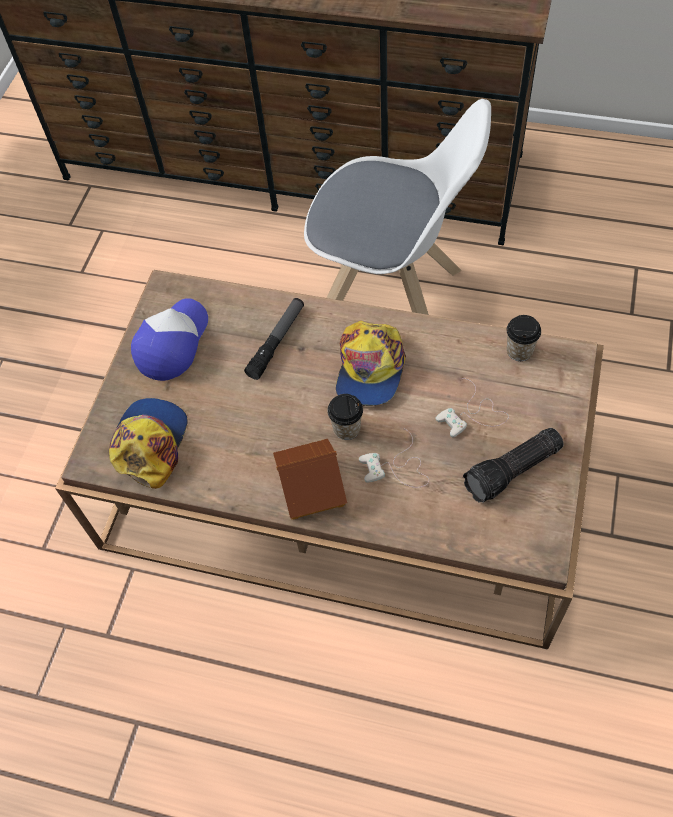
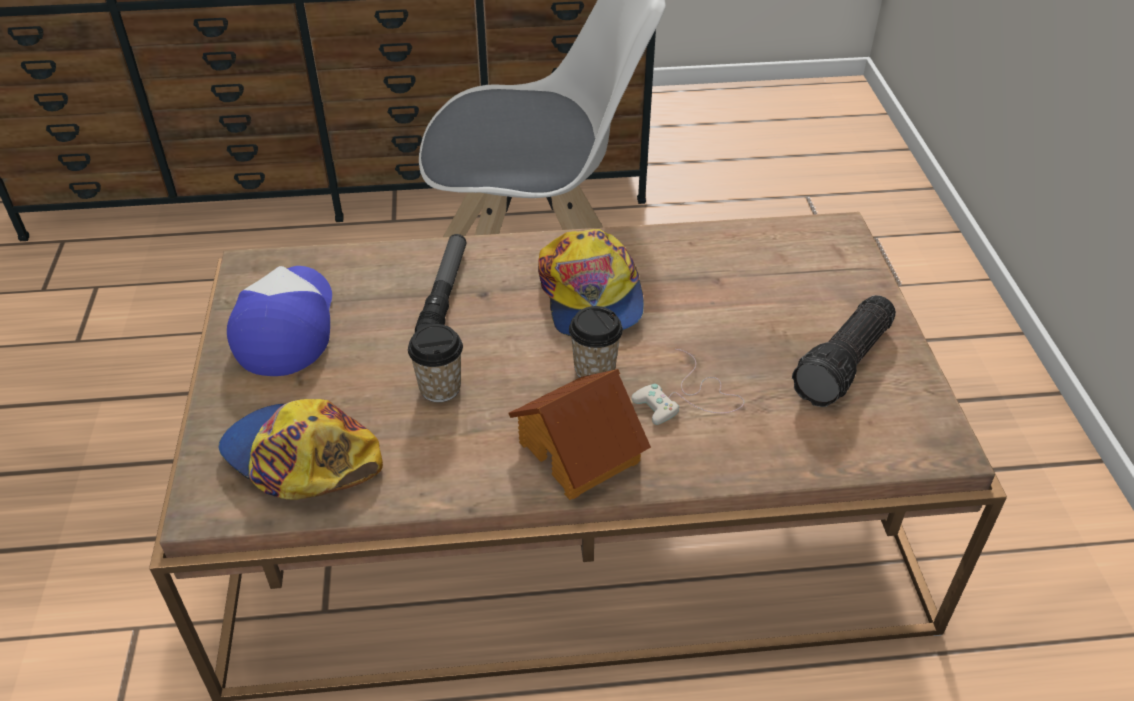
camera: 25 degrees left, 15 degrees down
cap [109,398,188,489] -> cap turned 45 degrees counterclockwise [218,399,383,500]
white game controller [436,378,509,437] -> none
cup [507,315,541,361] -> cup moved to [408,324,463,402]

